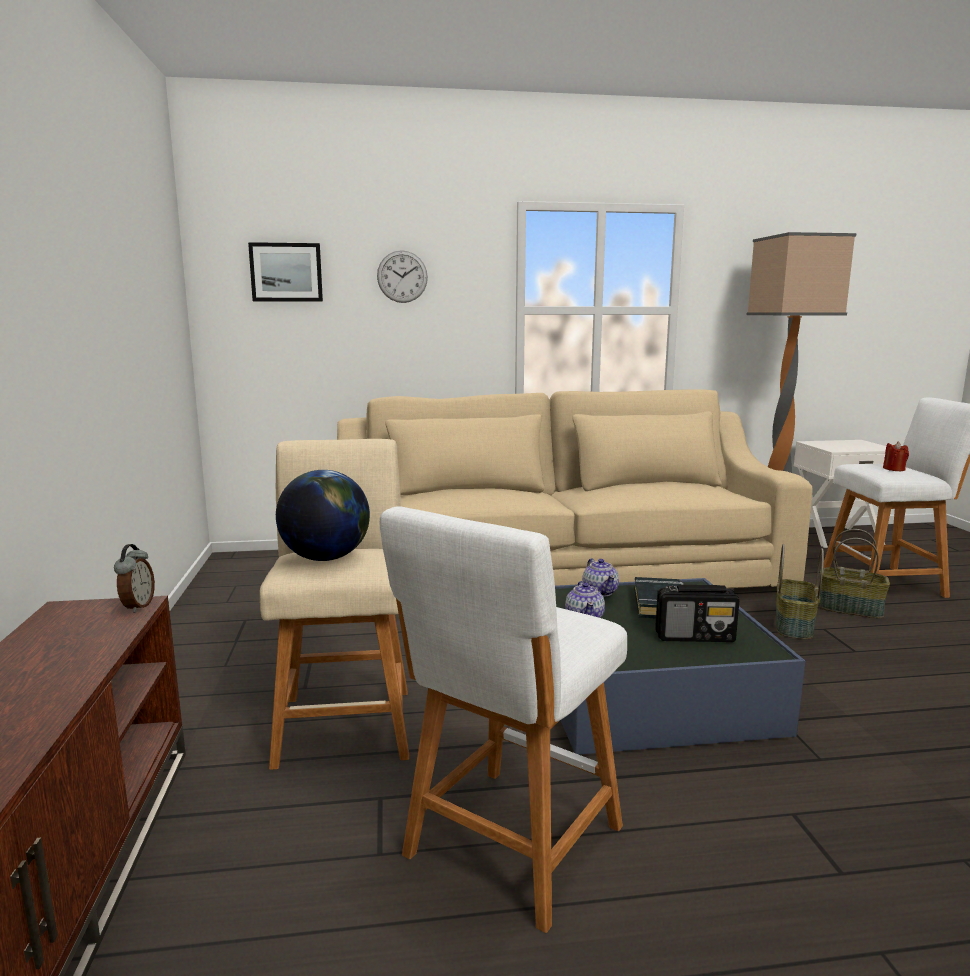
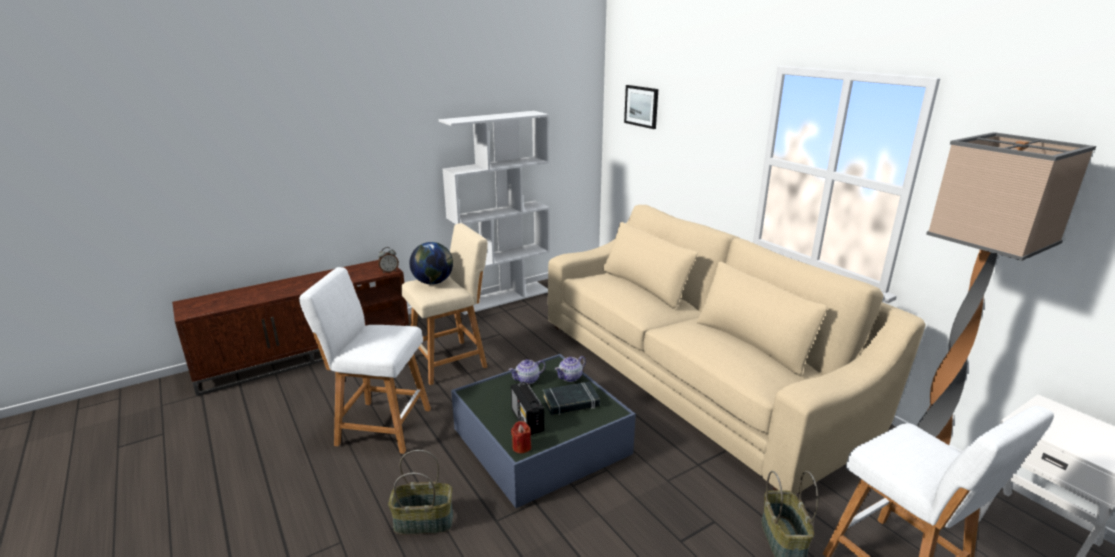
camera: 65 degrees right, 10 degrees up
wall clock [377,250,428,303] -> none
basket [776,544,824,639] -> basket moved to [388,450,453,535]
red candle [883,442,909,471] -> red candle moved to [511,421,531,453]
none -> white bookcase [439,111,550,315]

